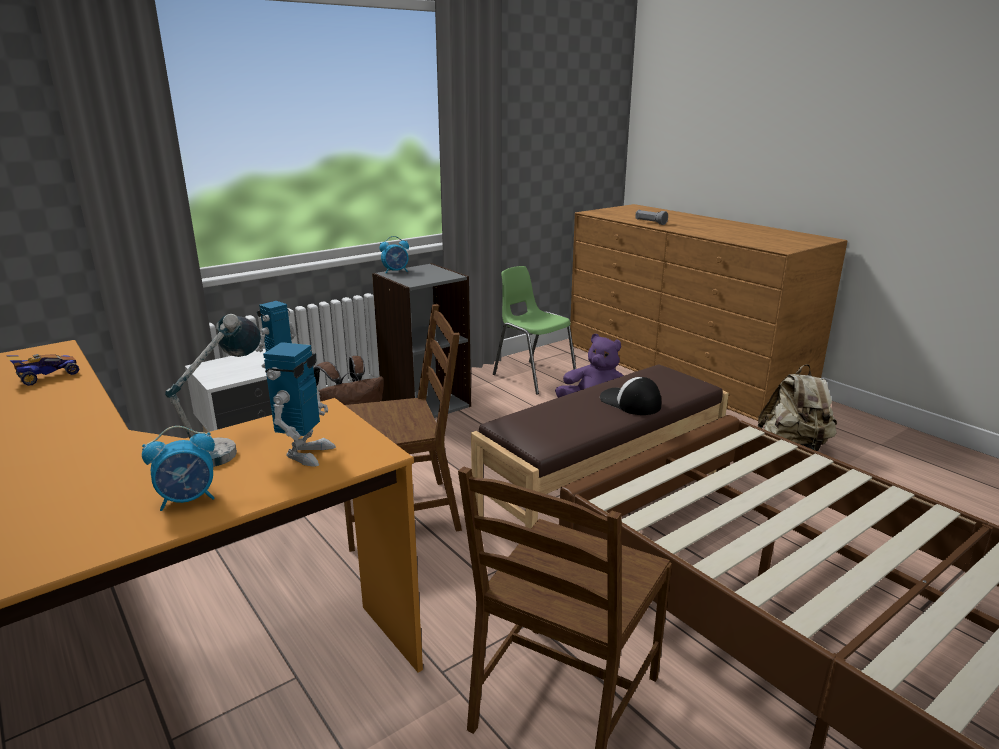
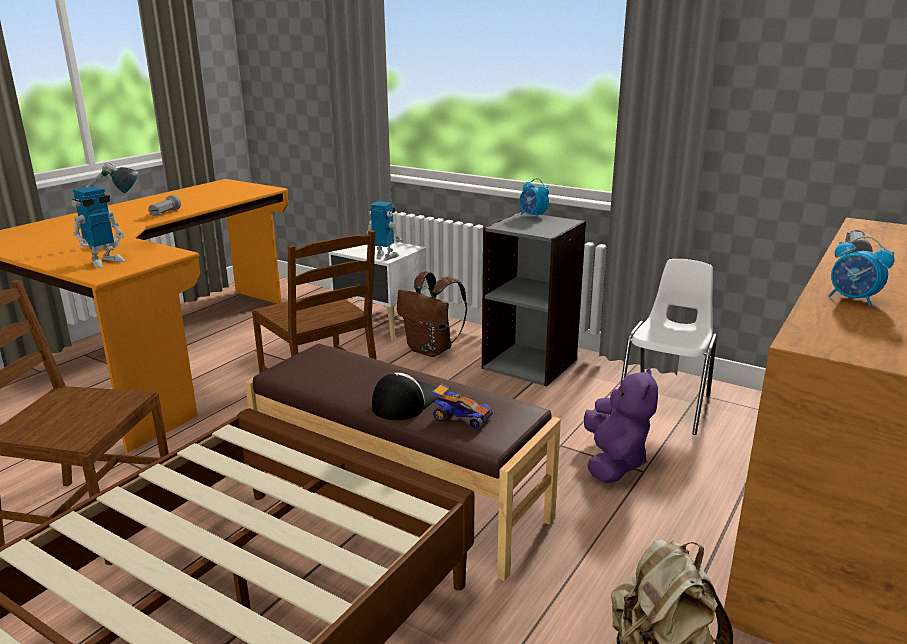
camera: 70 degrees right, 0 degrees up
toy car [6,354,79,386] -> toy car moved to [432,383,492,429]
alarm clock [142,426,215,511] -> alarm clock moved to [828,236,895,307]
toy robot [263,342,336,467] -> toy robot turned 45 degrees counterclockwise [72,186,125,268]
green chair [493,266,576,395] -> white chair [621,259,717,435]
none -> grey flashlight [148,195,181,216]

